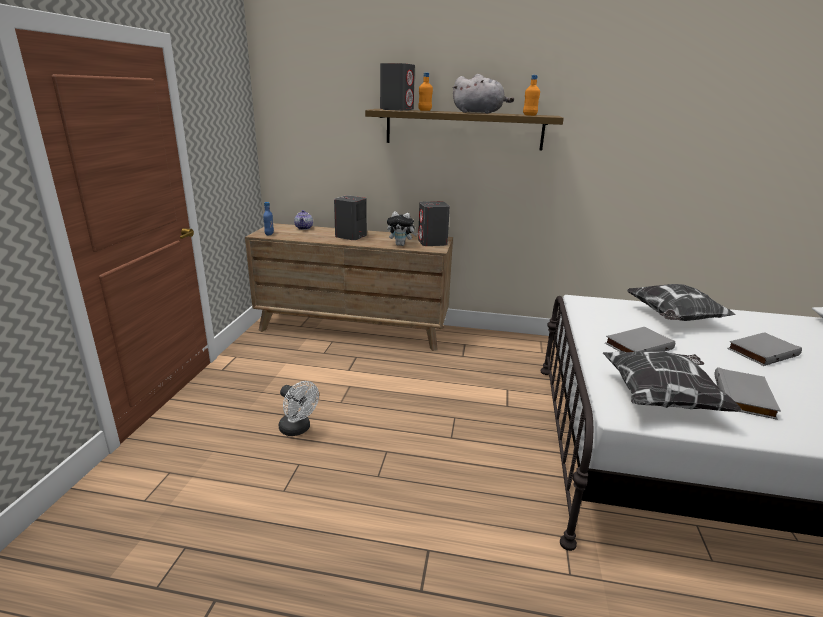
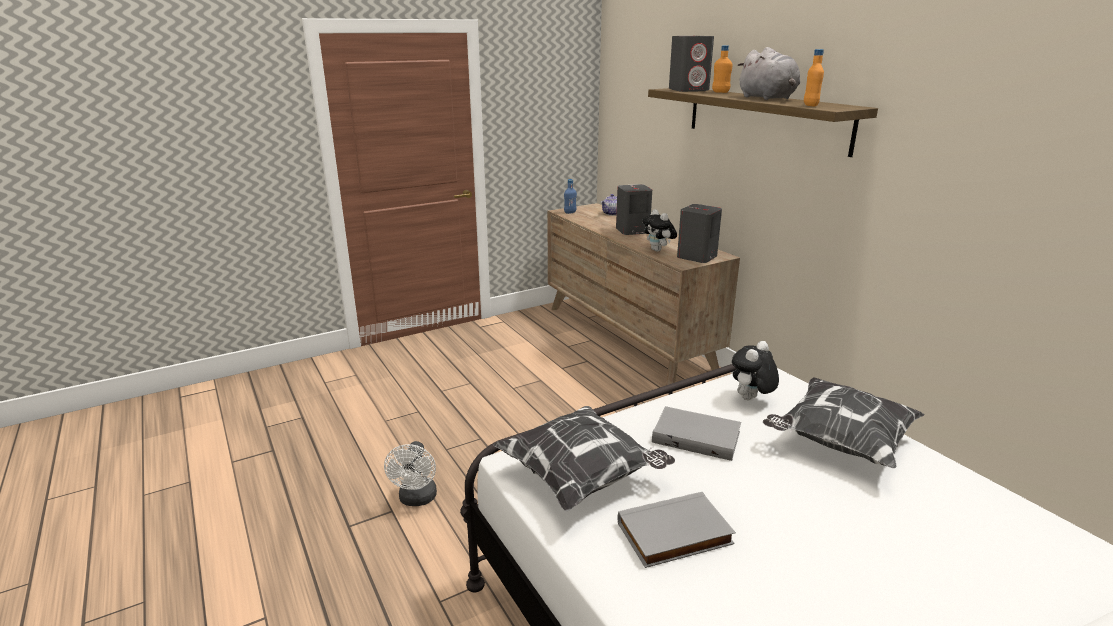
camera: 50 degrees right, 0 degrees up
white fan [279,381,319,436] -> white fan moved to [384,441,437,506]
grey book [727,332,802,366] -> none
none -> plush toy [732,341,779,400]

